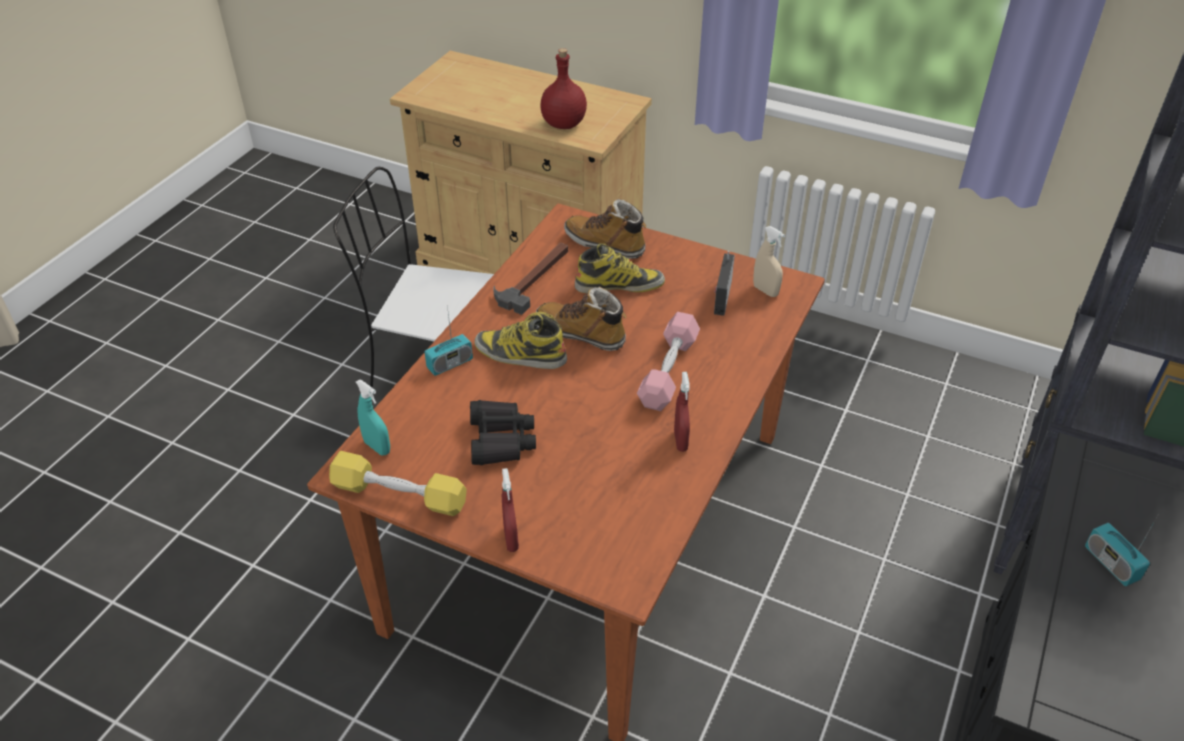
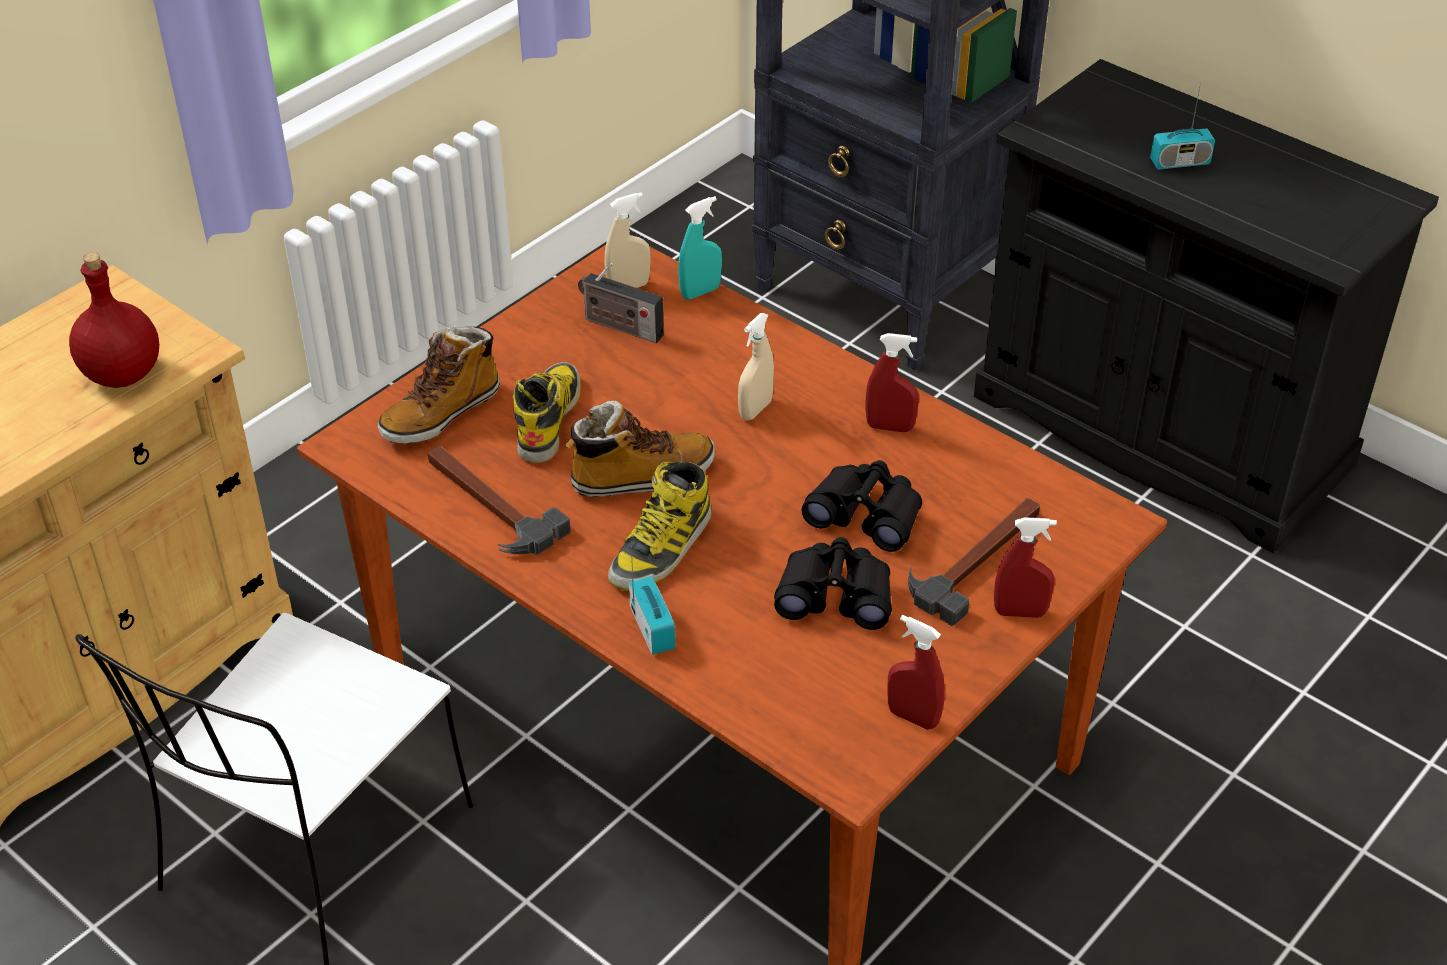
camera: 75 degrees left, 0 degrees up
yellow dumbbell [329,451,467,516] -> red spray bottle [887,615,945,730]
turquoise spray bottle [356,380,390,456] -> turquoise spray bottle moved to [678,196,722,299]
boot [536,286,626,351] -> boot turned 150 degrees counterclockwise [565,400,715,497]
pink dumbbell [637,312,700,411] -> beige spray bottle [738,313,774,420]
none -> black binoculars [801,460,922,552]
none -> hammer [908,498,1040,626]

